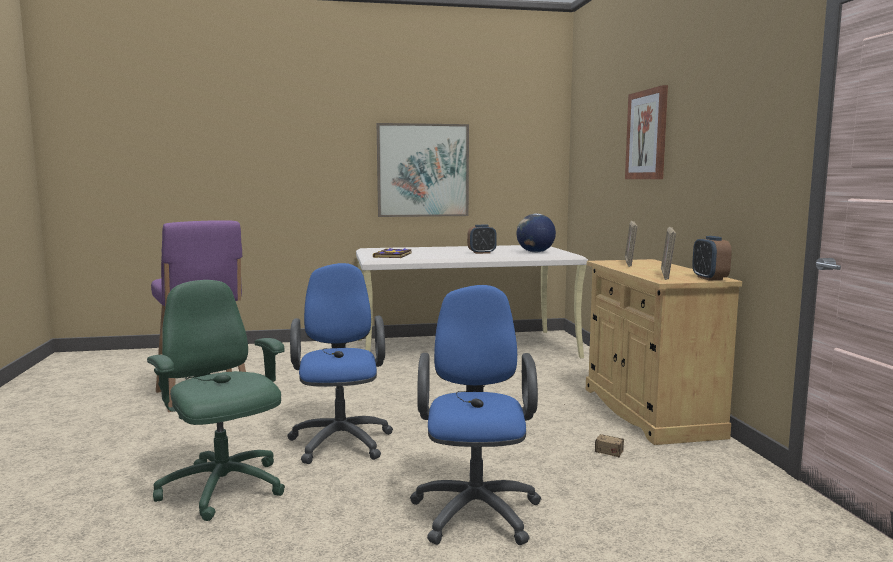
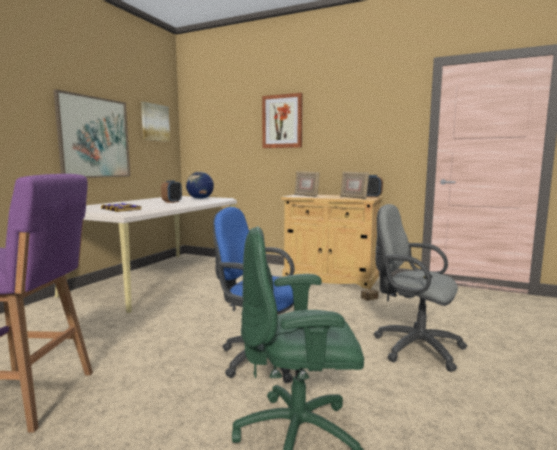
camera: 55 degrees left, 0 degrees up
blue office chair [410,285,542,545] -> grey office chair [374,204,467,372]
none -> picture [141,102,170,142]

